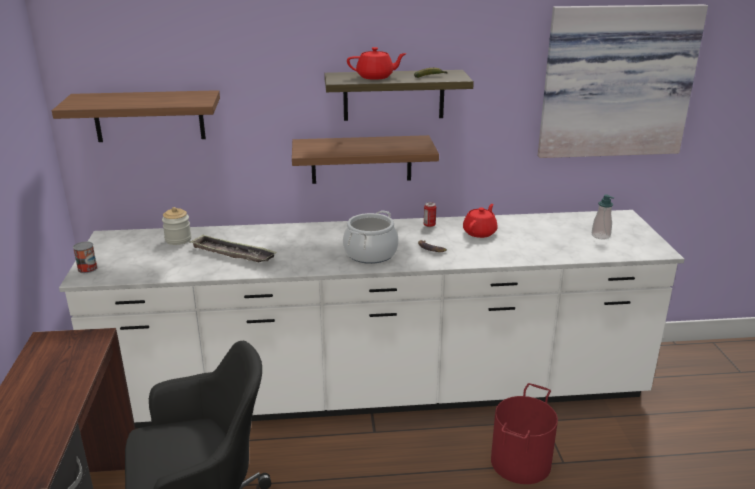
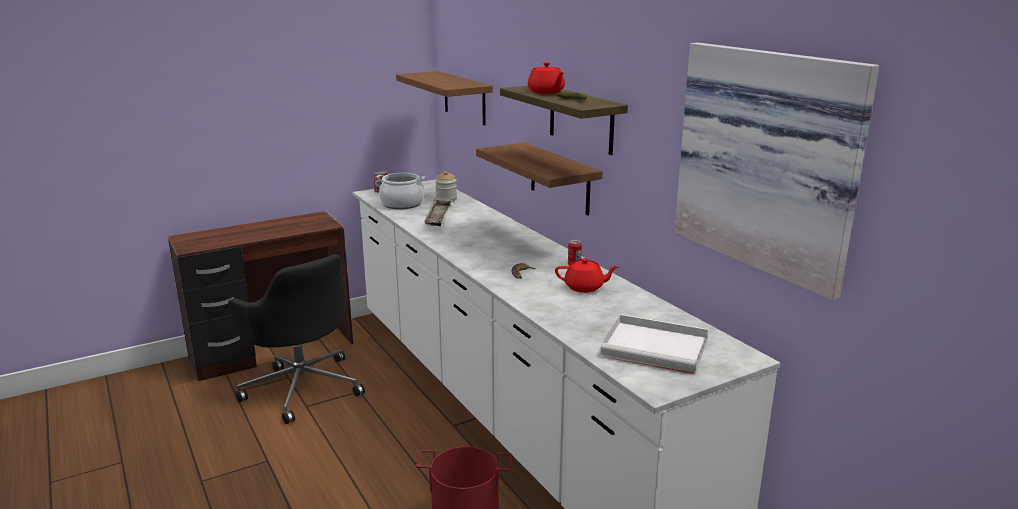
camera: 65 degrees right, 5 degrees down
cooking pot [343,210,399,264] -> cooking pot moved to [376,173,425,209]
soap dispenser [592,195,614,239] -> white tray [600,314,709,374]

